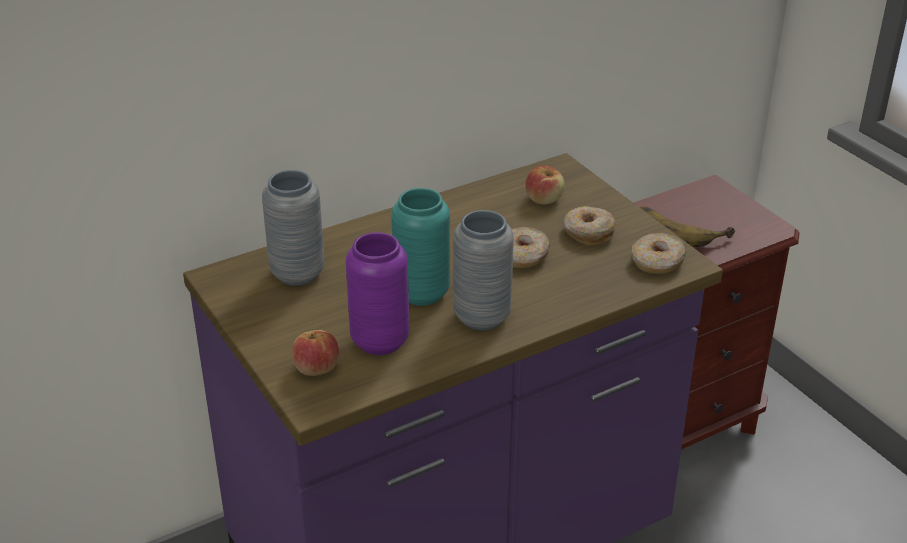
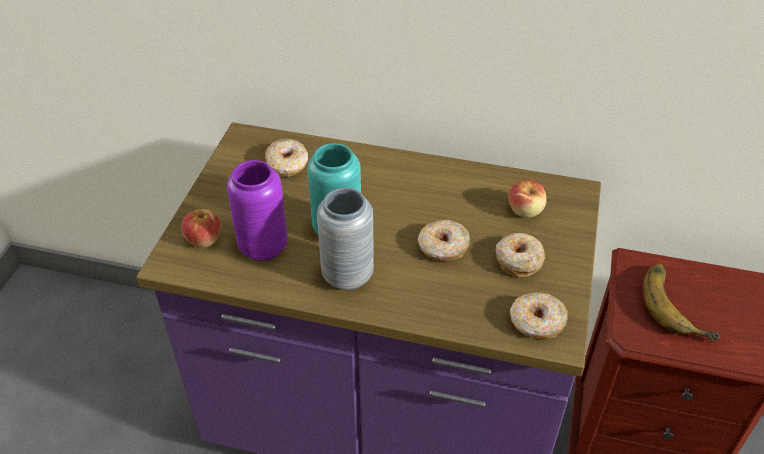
camera: 45 degrees right, 10 degrees up
grey vase [262,170,325,286] -> donut [265,139,308,177]

